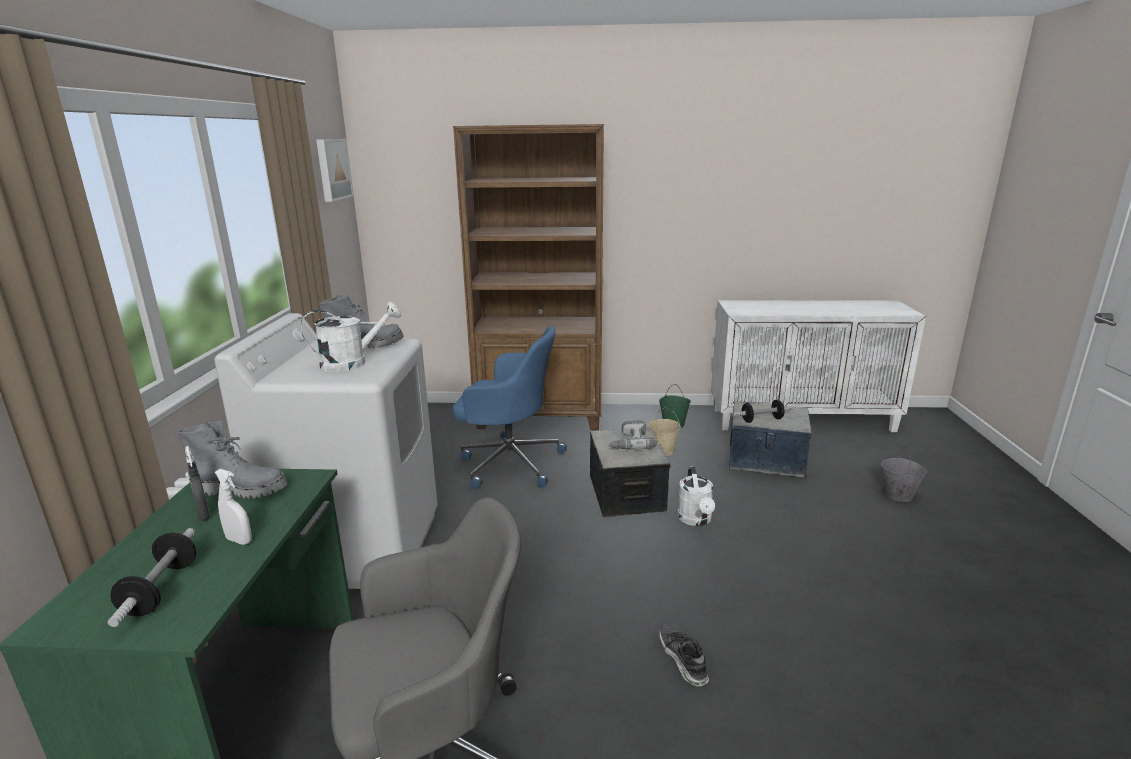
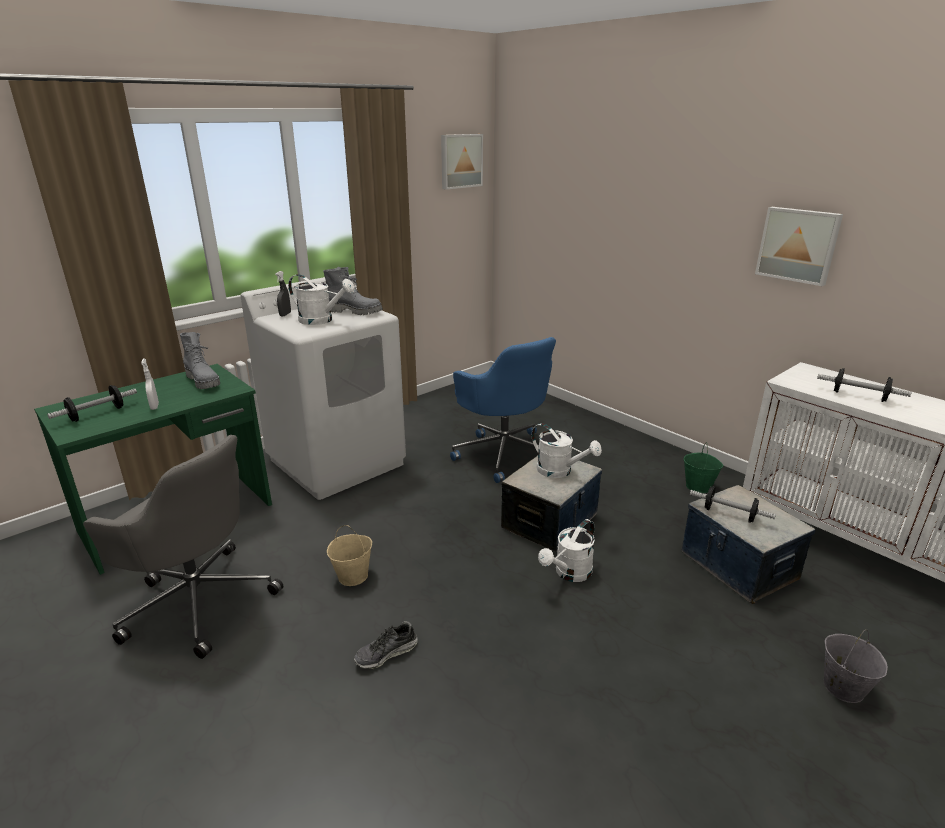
camera: 45 degrees right, 5 degrees up
grey spray bottle [185,446,210,521] -> grey spray bottle moved to [275,271,291,316]
brown bookcase [453,124,604,430] -> none
power drill [609,420,657,449] -> white watering can [532,423,602,478]
beige bucket [648,408,680,456] -> beige bucket moved to [327,525,372,586]
shoe [659,623,709,686] -> shoe turned 150 degrees counterclockwise [354,621,418,669]
none -> picture [755,207,843,286]
none -> dumbbell [817,368,912,402]

